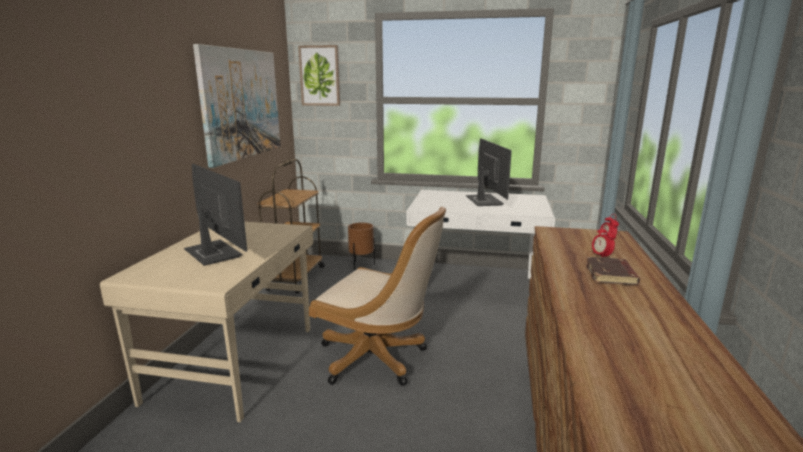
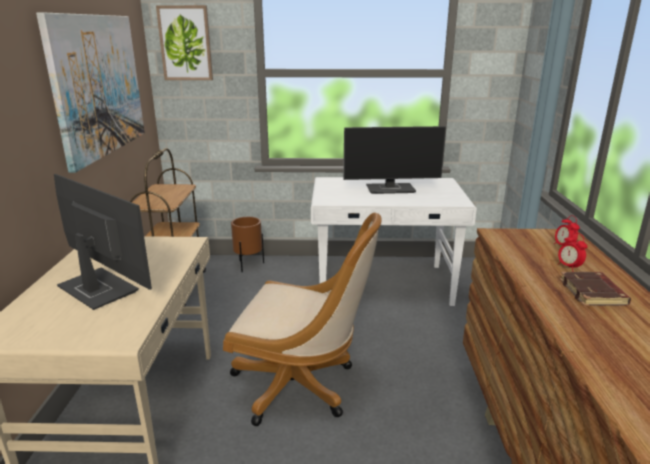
camera: 10 degrees left, 5 degrees up
monitor [466,138,512,206] -> monitor turned 105 degrees clockwise [343,126,446,194]

